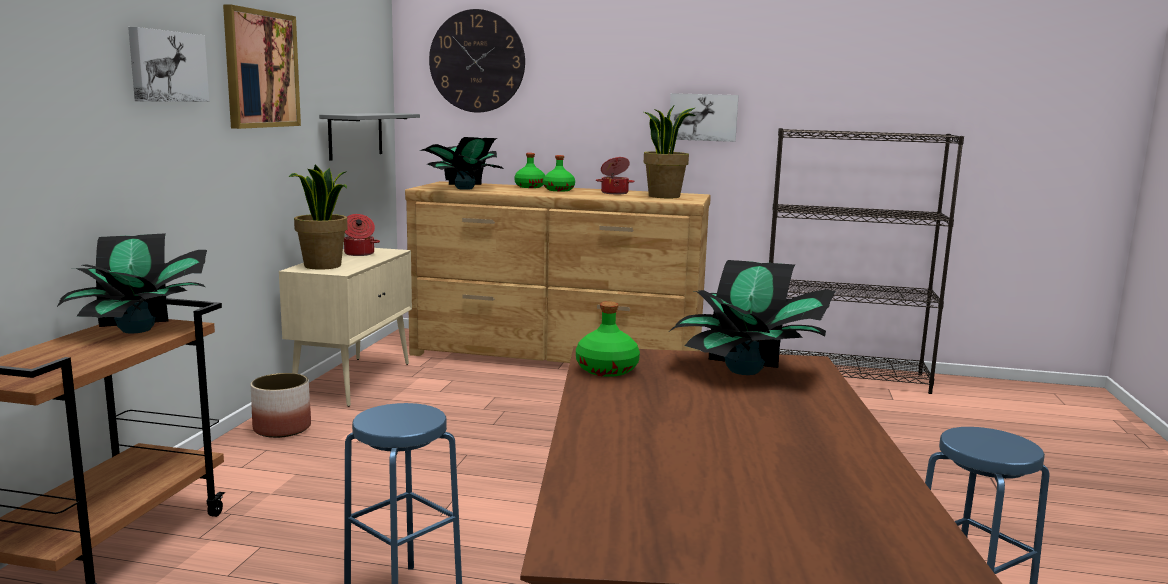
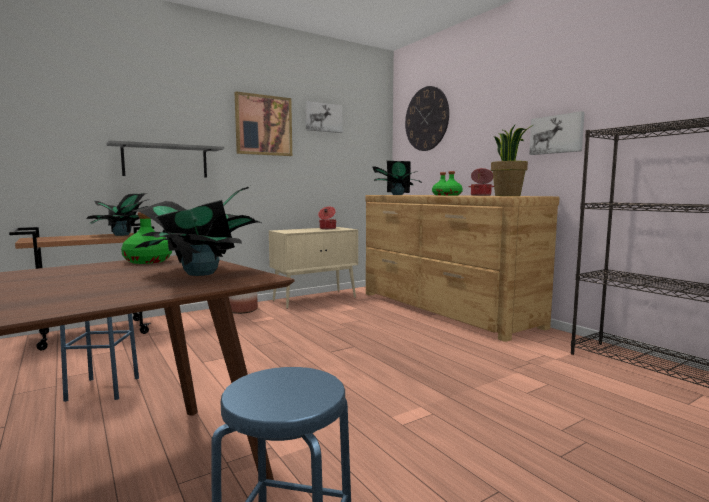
camera: 45 degrees right, 5 degrees down
picture [128,27,209,102] -> picture moved to [305,101,342,133]
potted plant [288,164,348,270] -> none
grey shelf [319,113,420,161] -> grey shelf moved to [106,140,224,177]

